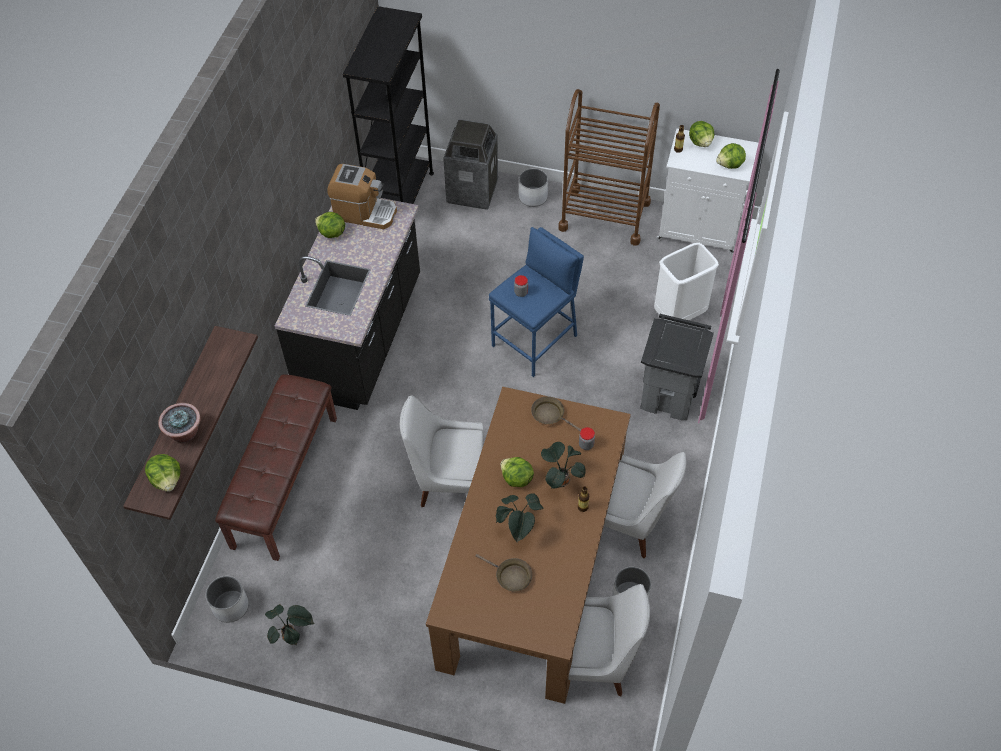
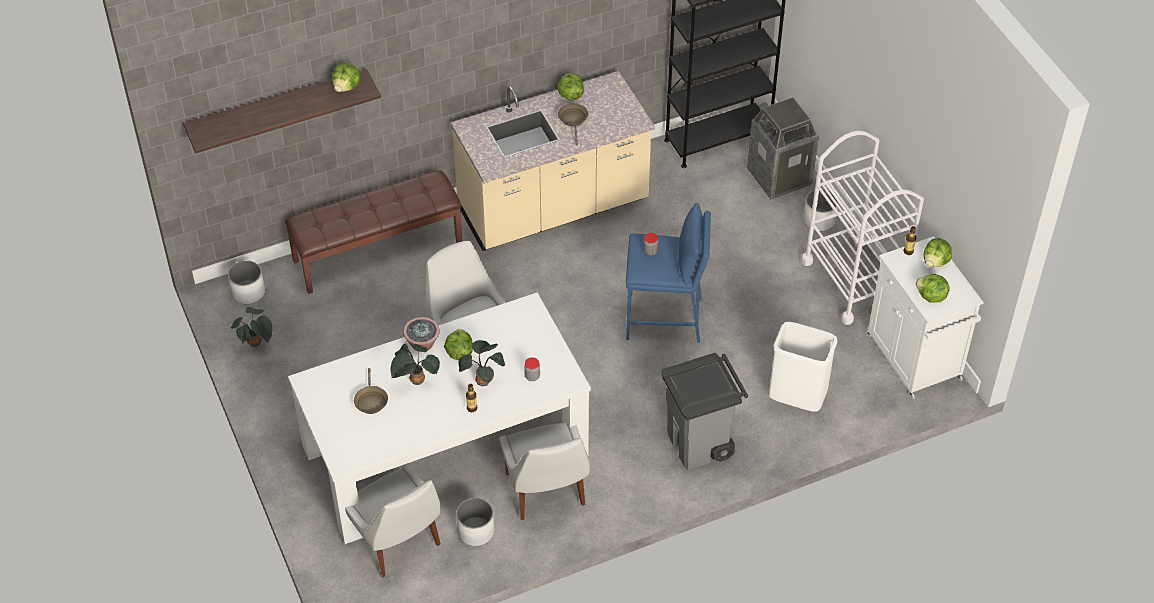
camera: 50 degrees right, 5 degrees down
lettuce [145,454,180,492] -> lettuce moved to [332,63,360,92]
potted plant [158,403,201,443] -> potted plant moved to [403,317,440,352]
black counter [275,198,420,410] -> beige counter [451,71,655,251]
coffee machine [327,164,397,229] -> none
brown dining table [426,387,631,704] -> white dining table [288,293,591,544]
brown frying pan [531,396,582,431] -> brown frying pan moved to [558,103,588,145]
brown cart [558,89,660,246] -> white cart [801,131,924,325]

